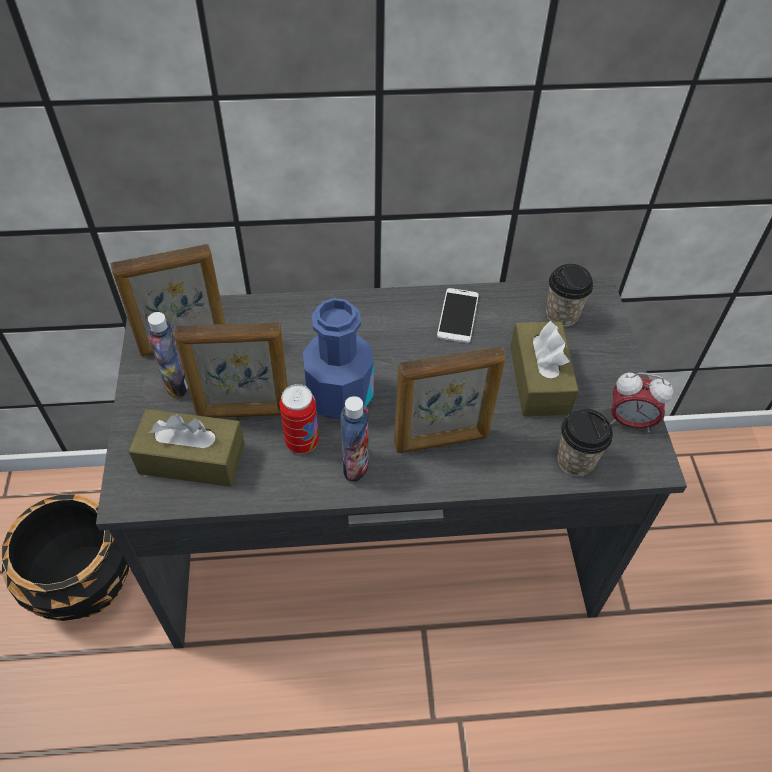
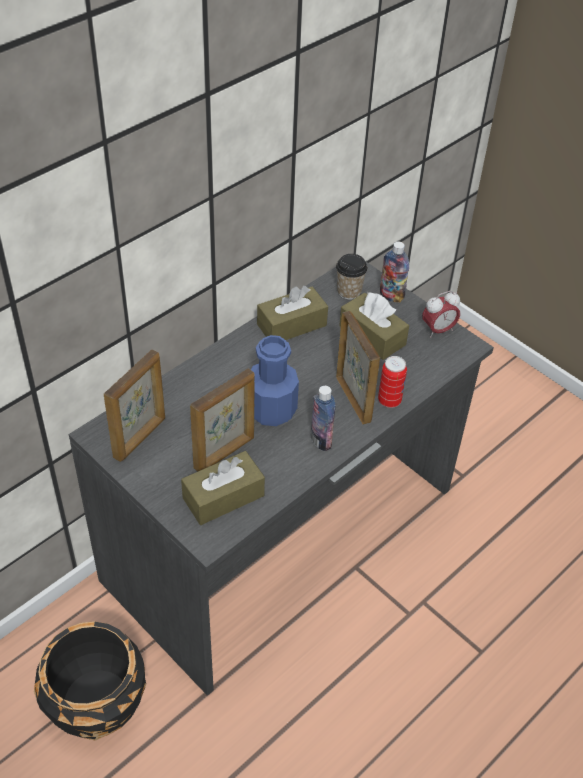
camera: 40 degrees left, 5 degrees down
bottle [147,312,188,398] -> bottle moved to [380,242,409,303]
can [280,384,319,454] -> can moved to [378,356,407,408]
picture frame [394,347,506,453] -> picture frame turned 60 degrees counterclockwise [336,311,380,425]
phone [437,288,479,343] -> brown tissue box [257,286,328,340]
cup [557,409,613,476] -> none

